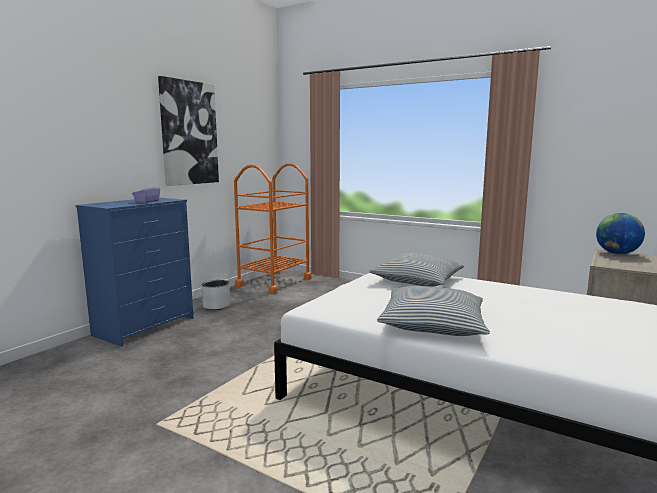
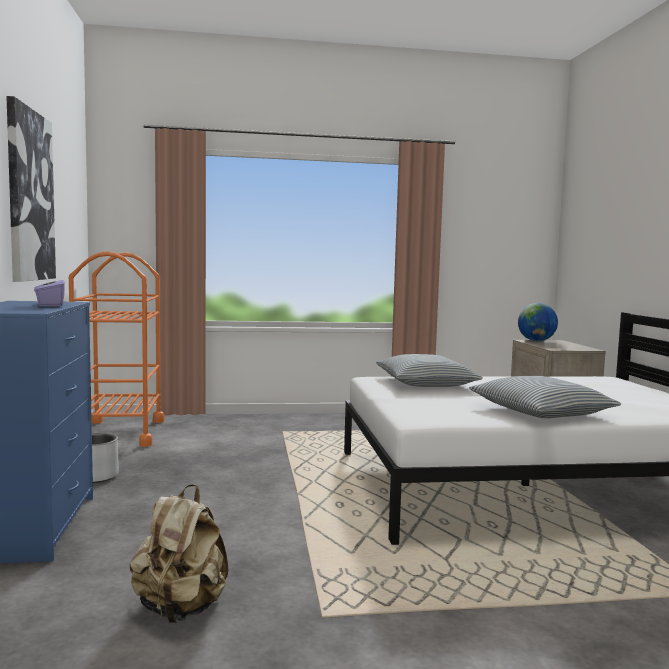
camera: 40 degrees left, 5 degrees down
none -> beige backpack [130,484,228,623]

